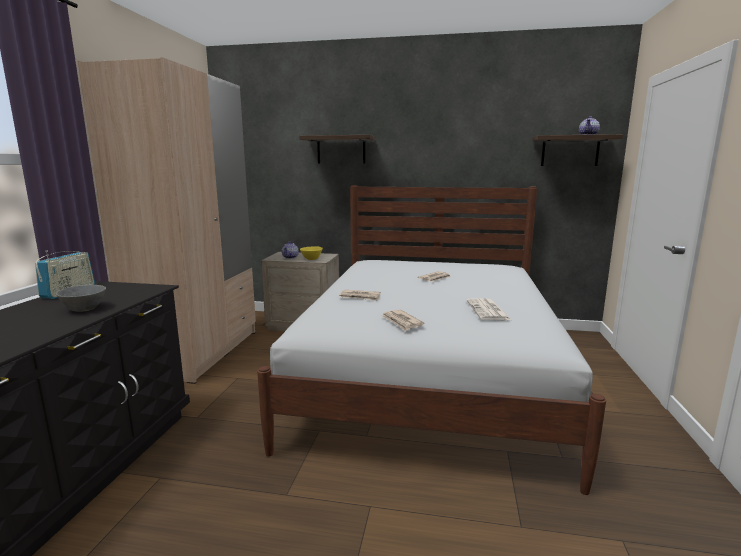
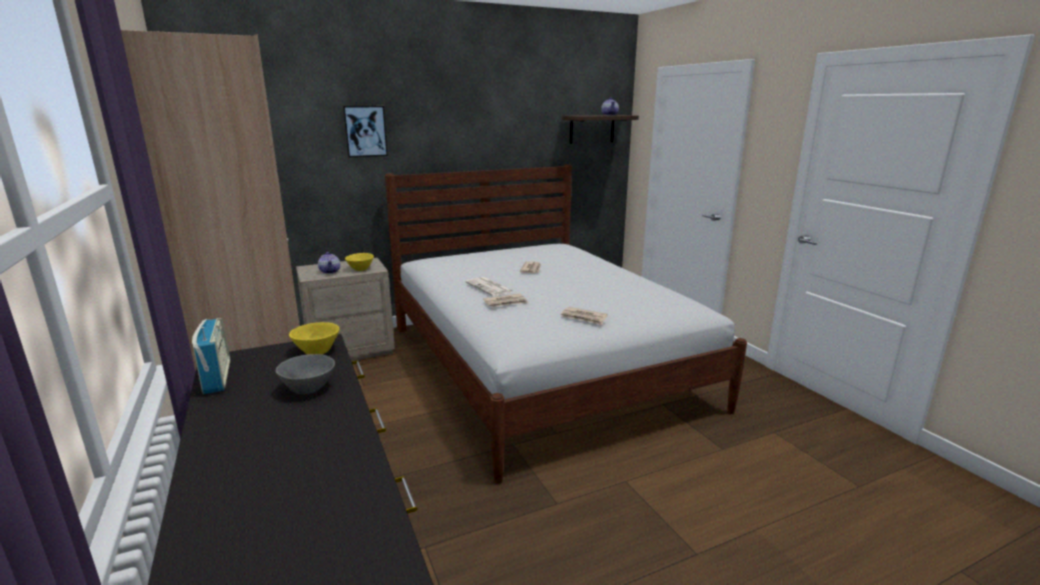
camera: 35 degrees left, 5 degrees up
shelf [299,135,375,164] -> picture [343,106,388,157]
newspaper [467,298,511,320] -> newspaper moved to [465,277,514,296]
none -> yellow bowl [289,322,339,354]

